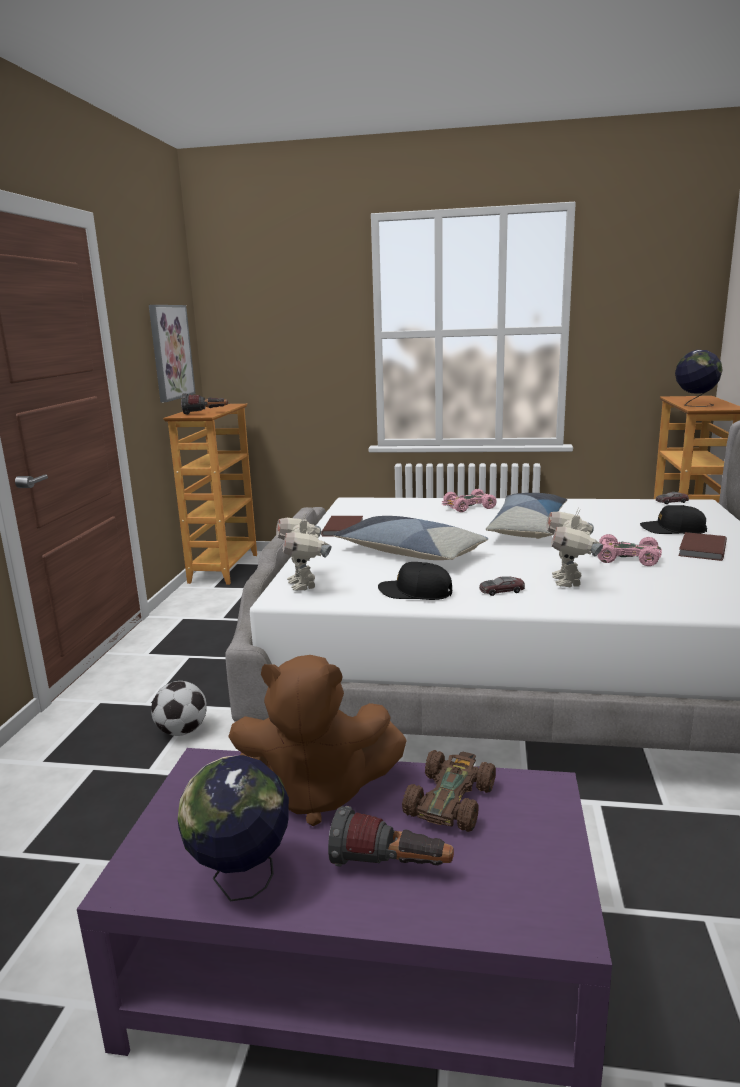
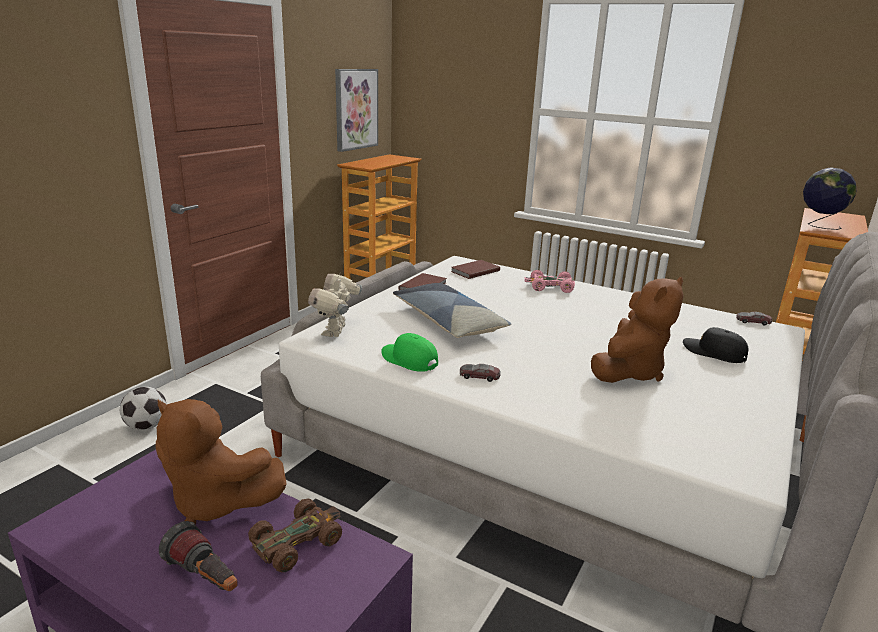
camera: 20 degrees right, 5 degrees up
football [151,681,207,736] -> football moved to [120,387,167,430]
globe [178,755,289,902] -> none
flashlight [181,393,228,415] -> none
black cap [378,562,452,600] -> green cap [381,333,438,372]
pillow [486,493,567,539] -> none
toy robot [546,507,603,587] -> none
pink toy car [597,534,662,566] -> brown plush toy [591,277,684,383]
brown book [678,532,727,561] -> brown book moved to [451,260,500,279]

